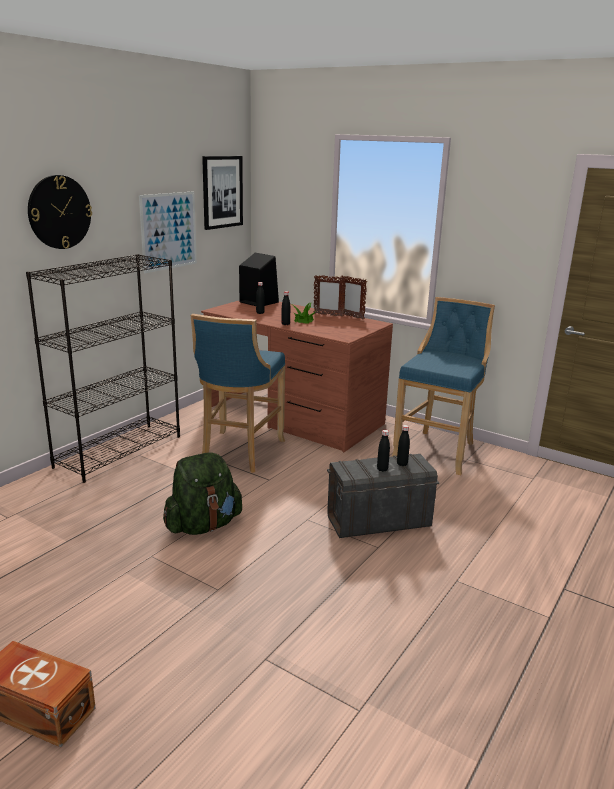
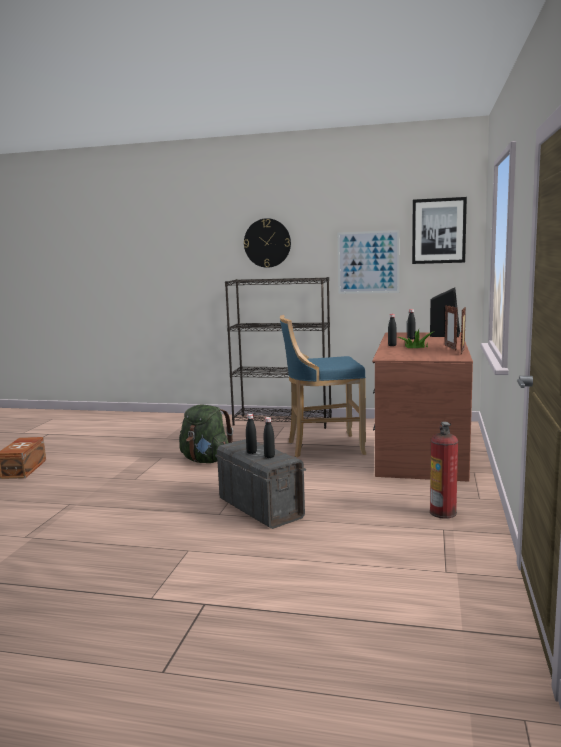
camera: 70 degrees right, 10 degrees down
blue stool [391,297,495,475] -> fire extinguisher [430,422,458,518]

